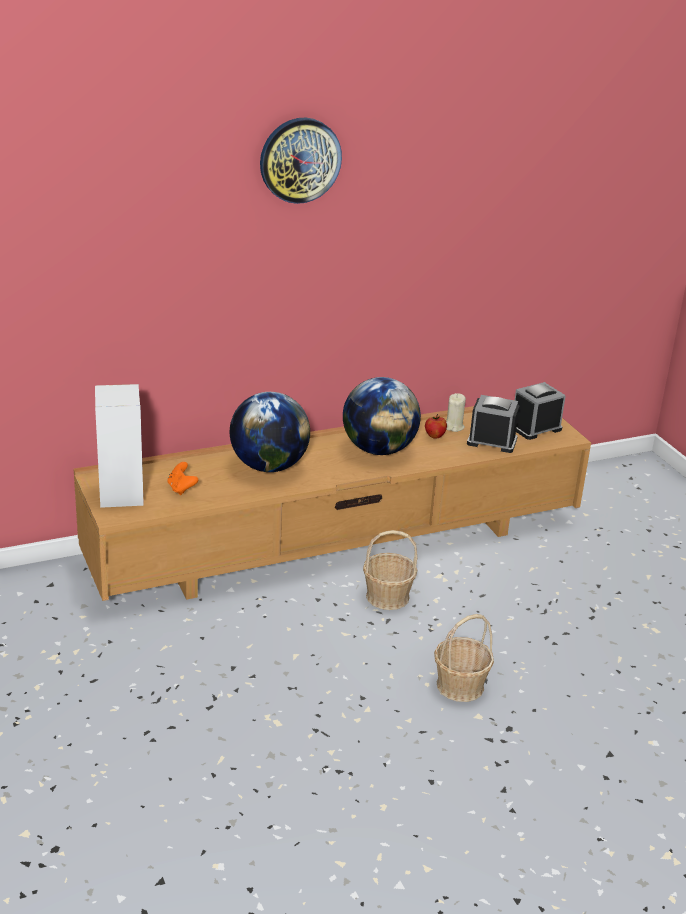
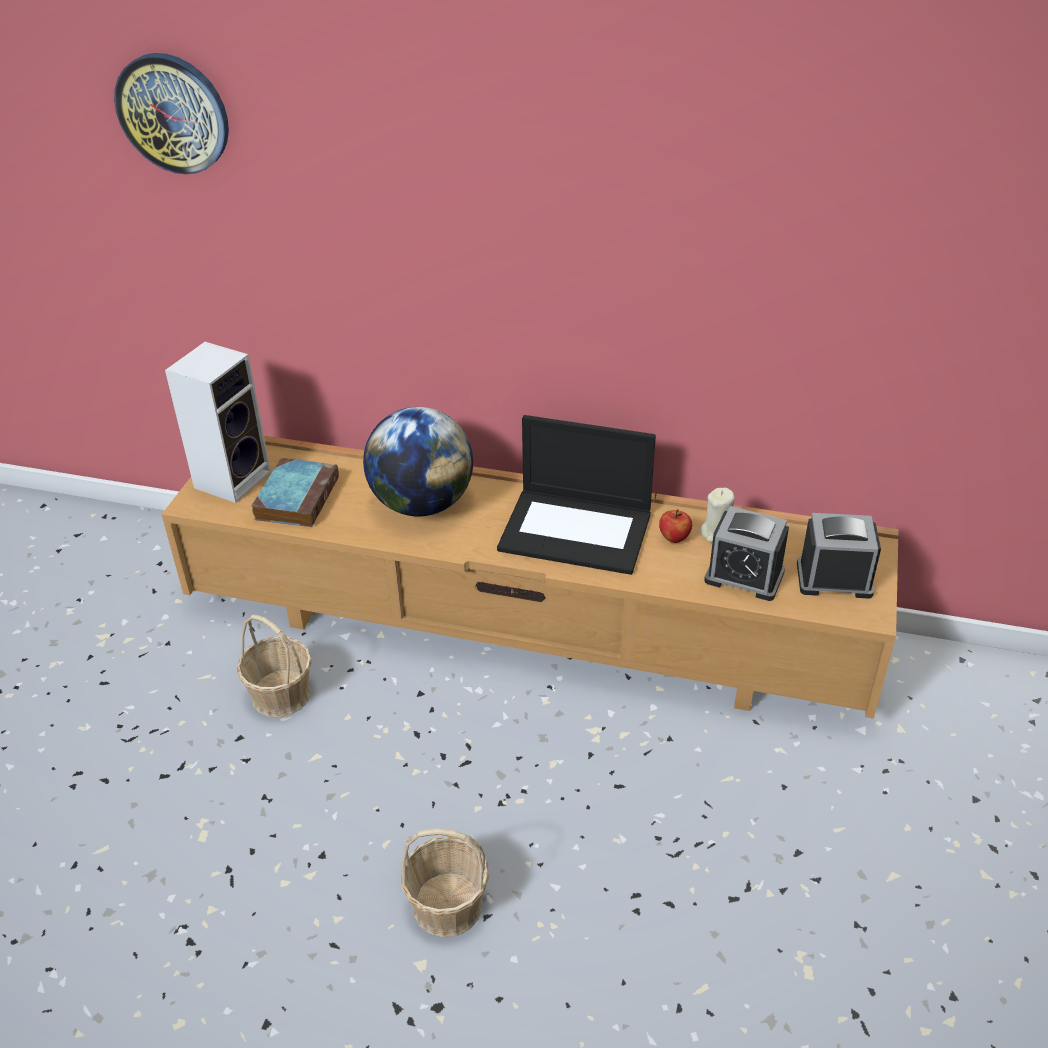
camera: 40 degrees right, 10 degrees up
orange game controller [168,462,198,495] -> book [252,458,339,527]
wall clock [260,118,342,204] -> wall clock moved to [114,53,229,174]
globe [343,377,421,455] -> laptop [497,415,656,575]
basket [363,530,417,610] -> basket moved to [237,615,312,717]
alarm clock [467,395,519,453] -> alarm clock turned 150 degrees clockwise [704,506,789,601]

